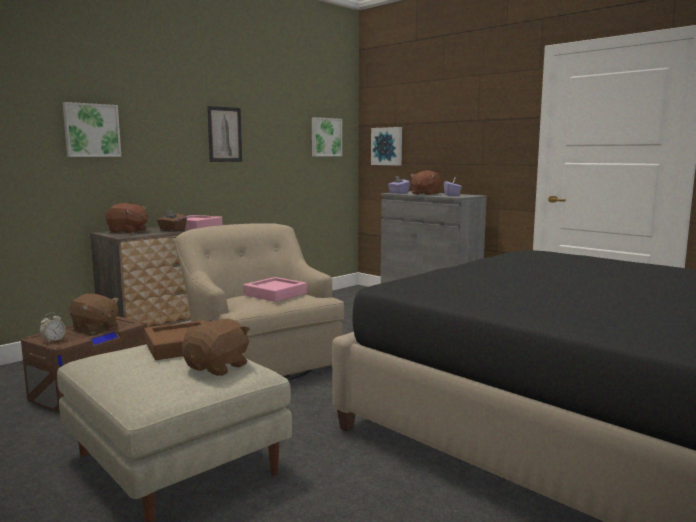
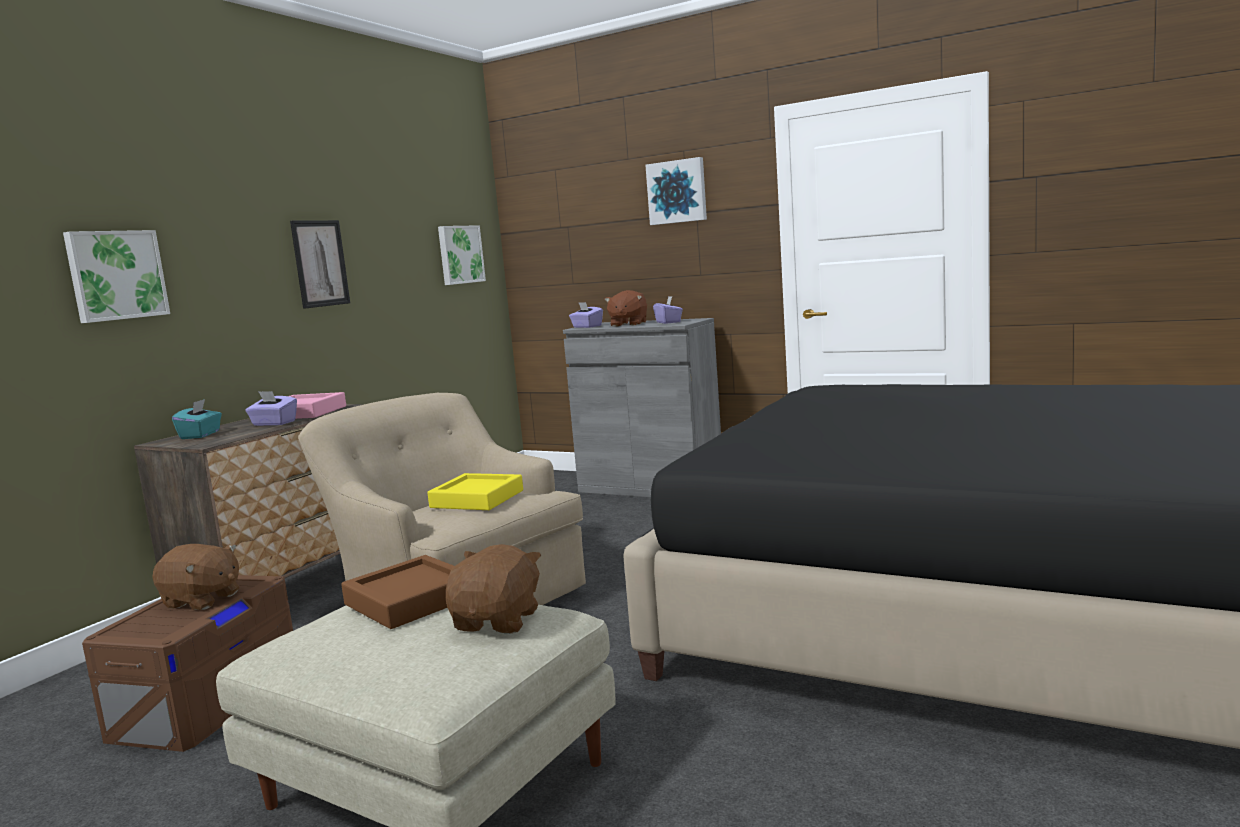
camera: 15 degrees left, 0 degrees up
alarm clock [39,313,66,343] -> none
brown plush toy [106,203,148,234] -> turquoise tissue box [172,399,222,439]
brown tissue box [157,209,187,232] -> purple tissue box [246,391,297,426]
pink tray [243,277,307,302] -> yellow tray [427,473,523,510]
picture [371,127,402,165] -> picture moved to [646,157,707,225]

